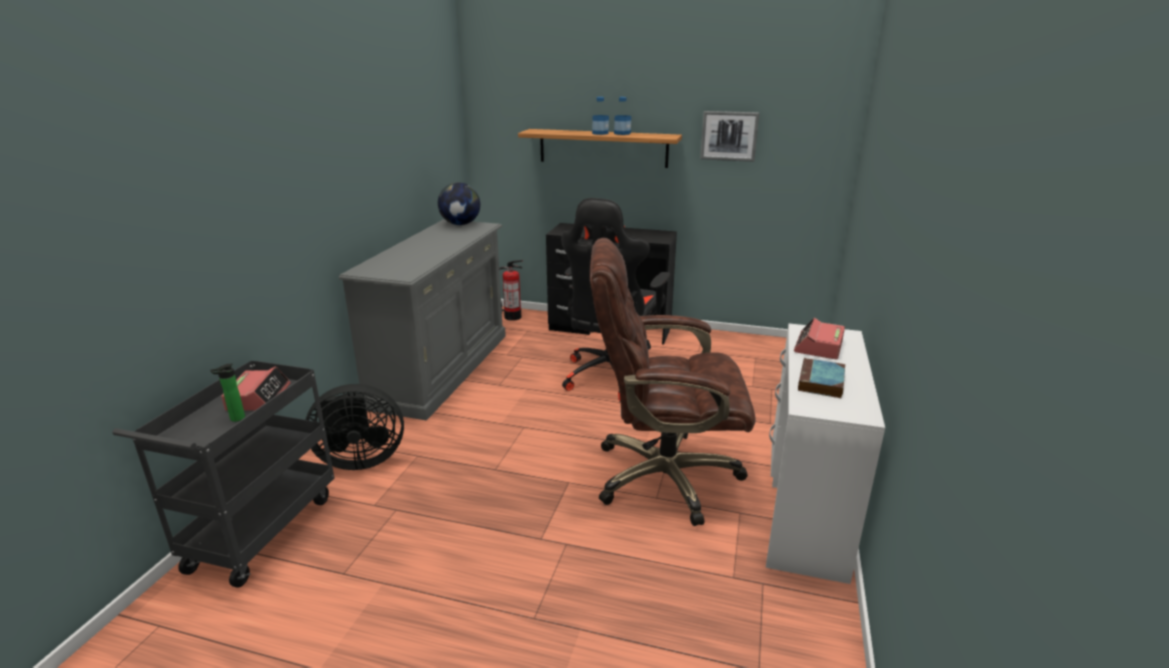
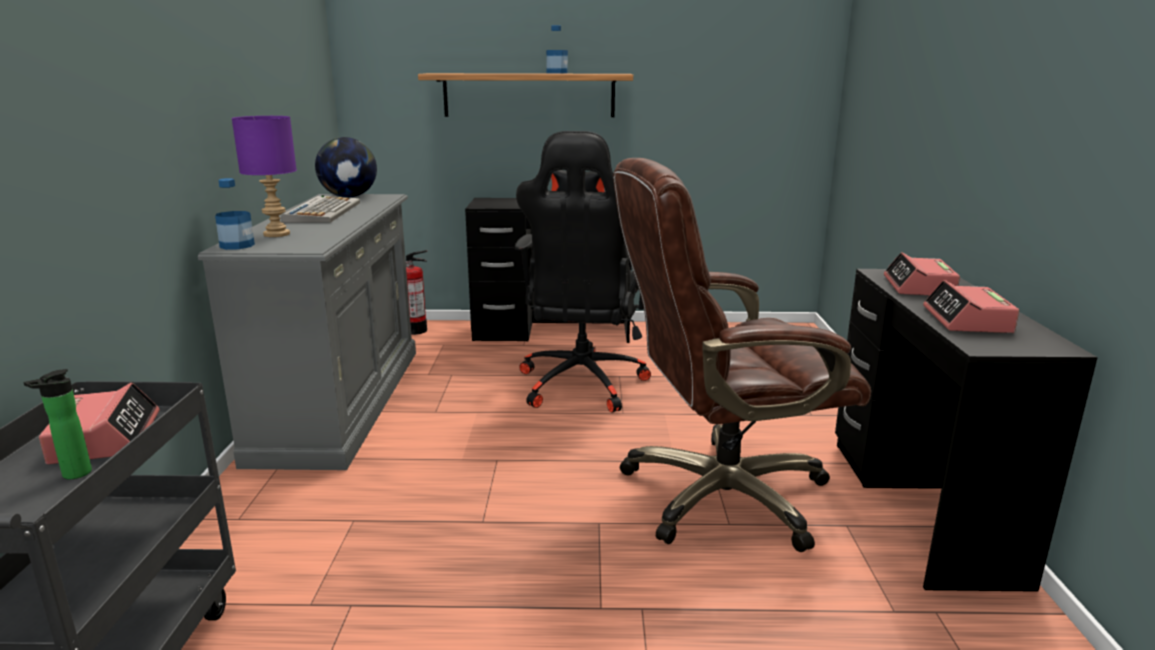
camera: 15 degrees left, 5 degrees down
black fan [306,384,404,470] -> none
bottle [592,97,609,135] -> bottle moved to [215,178,255,250]
picture [700,111,760,162] -> none
white desk [766,323,885,584] -> black desk [835,269,1098,592]
book [798,358,845,398] -> alarm clock [923,280,1019,333]
none -> purple table lamp [232,116,297,237]
none -> keyboard [281,195,360,223]

